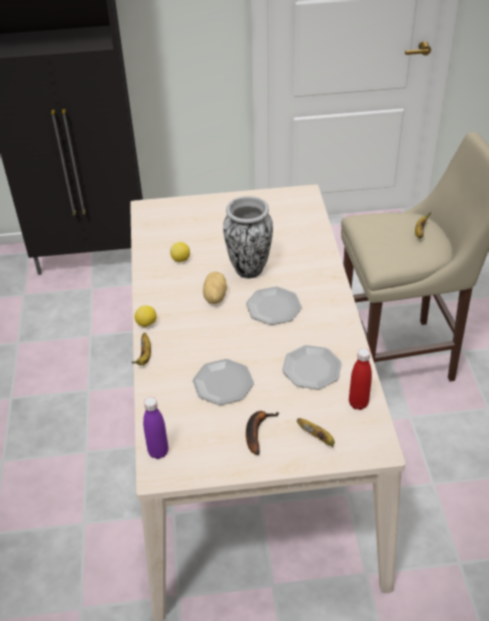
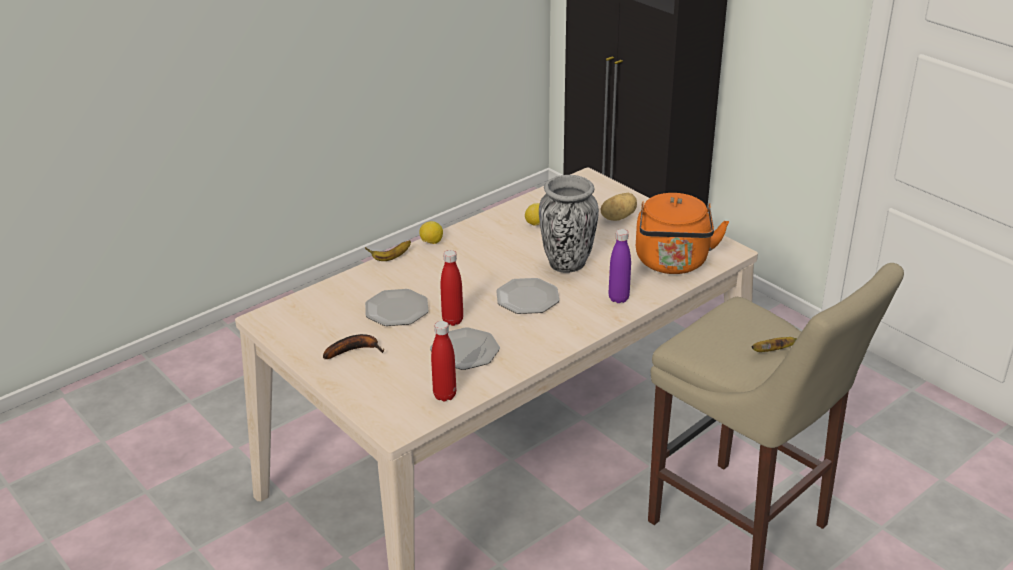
camera: 55 degrees right, 10 degrees down
purple bottle [143,397,168,459] -> purple bottle moved to [609,229,631,303]
potato [203,272,227,304] -> potato moved to [600,193,637,221]
banana [297,418,335,447] -> none
none -> red bottle [440,250,463,326]
none -> orange kettle [636,193,729,274]

